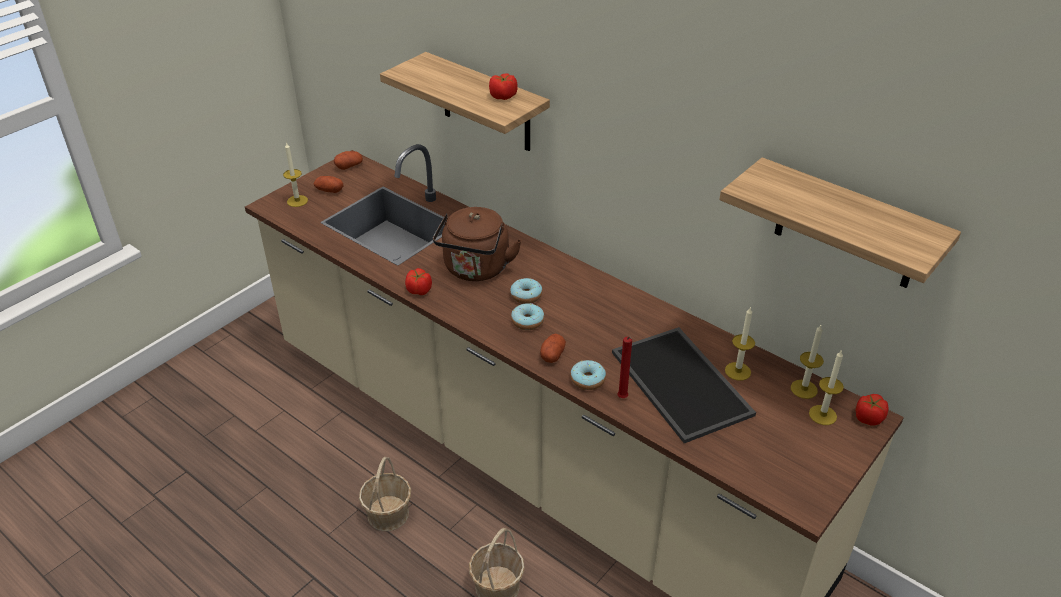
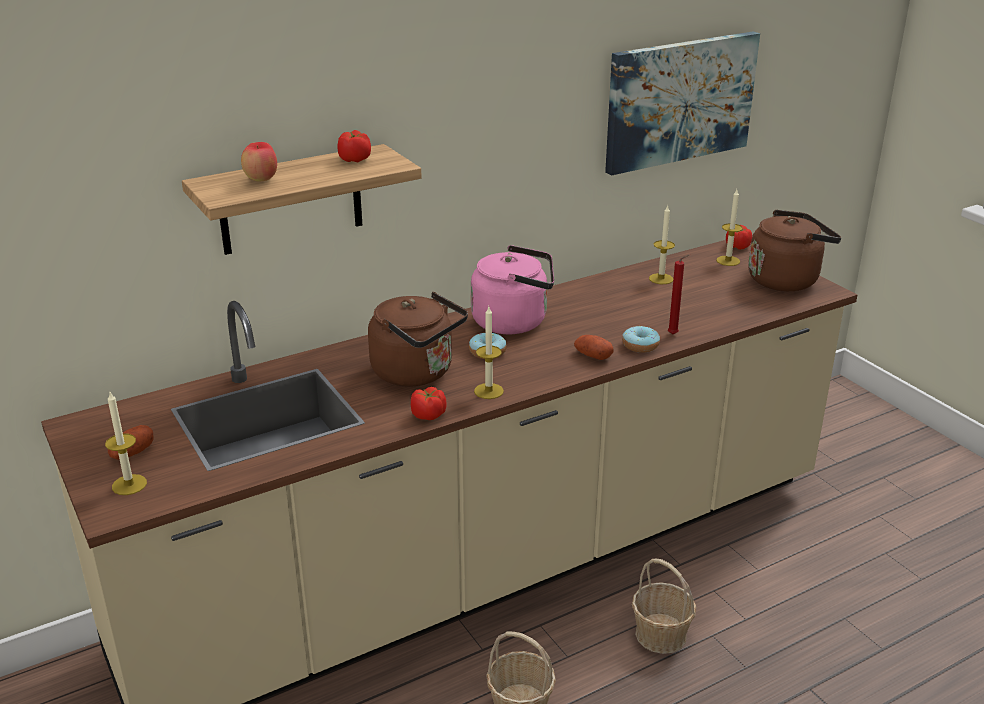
camera: 70 degrees left, 10 degrees down
potato [334,151,363,170] -> none
donut [511,303,544,330] -> none
tray [612,327,756,443] -> none
shelf [719,157,961,288] -> picture [605,31,760,176]
candle [791,325,824,399] -> candle moved to [474,307,504,399]
none -> apple [241,142,277,182]
none -> pink kettle [471,245,554,334]
none -> brown kettle [748,210,841,291]

